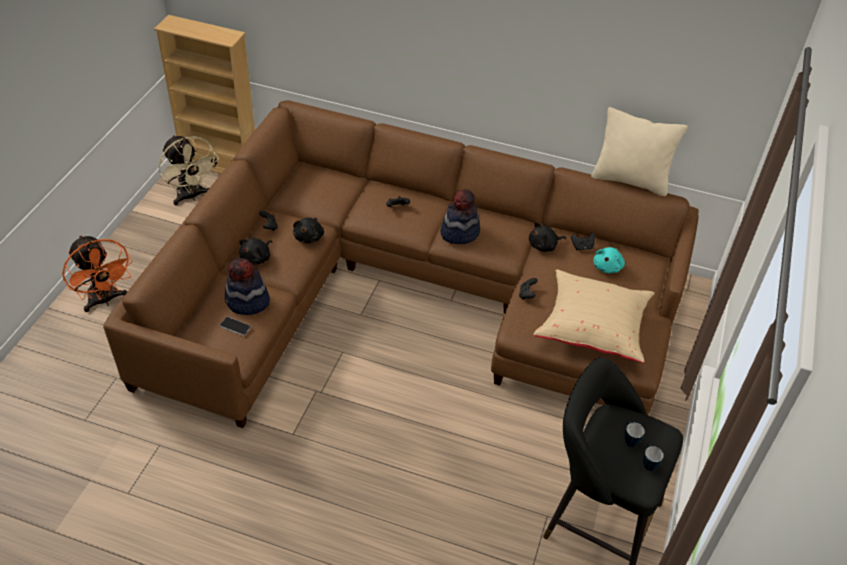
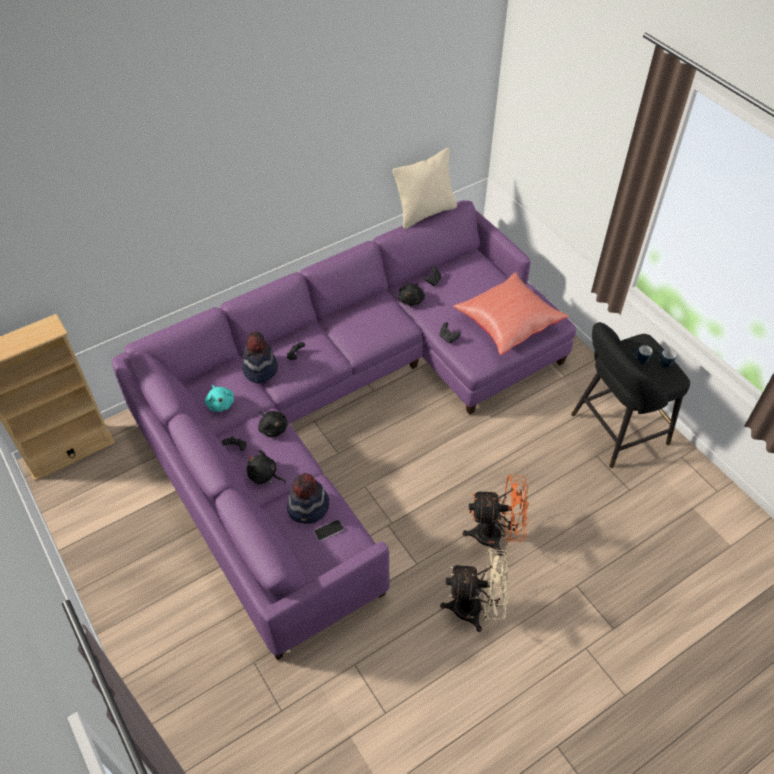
camera: 50 degrees left, 5 degrees up
orange fan [62,235,133,312] -> orange fan moved to [462,475,529,556]
brown sofa [103,100,698,428] -> purple sofa [111,200,576,660]
beige fan [158,135,219,206] -> beige fan moved to [440,548,509,632]
black plush toy [239,238,272,264] -> black plush toy turned 135 degrees clockwise [247,450,286,484]
hat [440,189,480,244] -> hat moved to [242,332,278,384]
beige pillow [534,269,655,363] -> red pillow [453,272,569,355]
turquoise plush toy [593,247,625,273] -> turquoise plush toy moved to [205,385,234,412]

